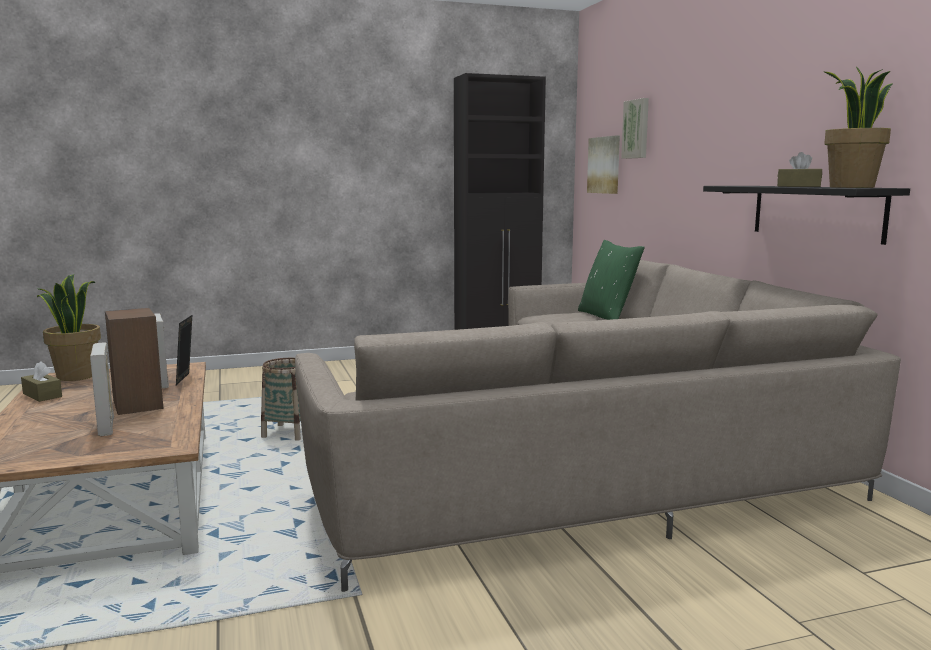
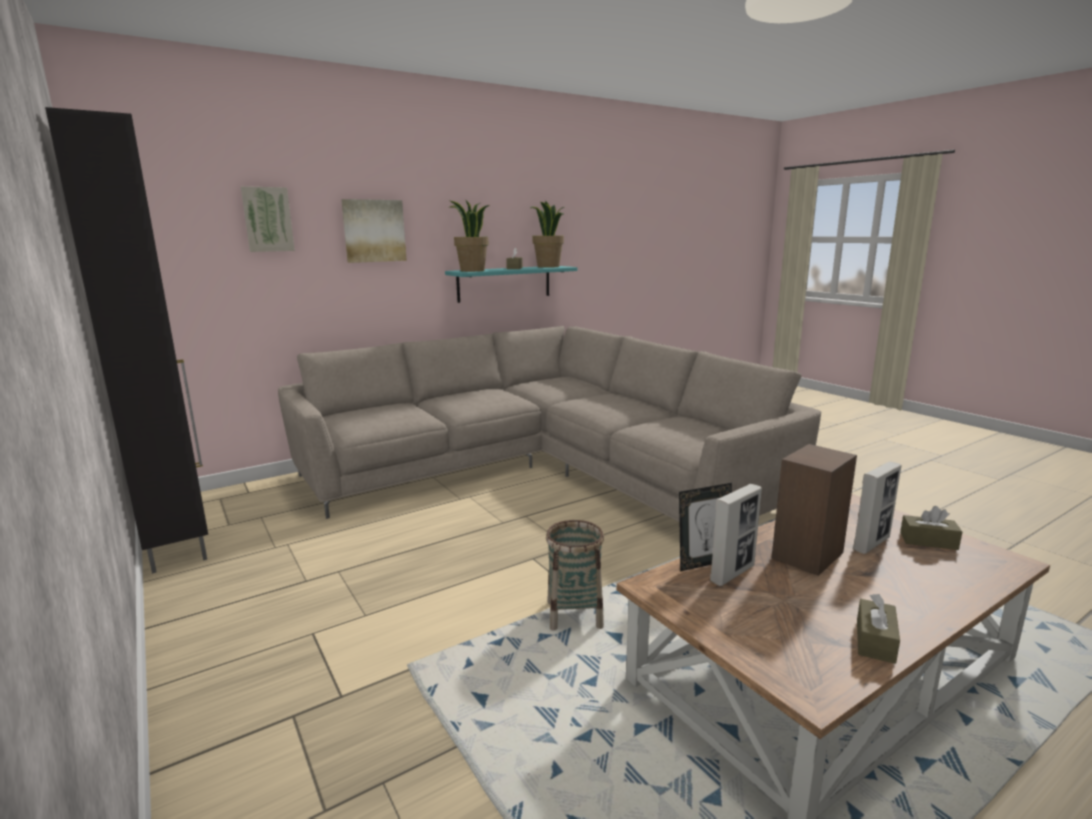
camera: 105 degrees left, 5 degrees up
potted plant [37,274,101,381] -> potted plant moved to [448,199,490,272]
green pillow [578,240,645,320] -> none
picture [587,136,620,194] -> picture moved to [341,199,407,263]
black shelf [703,186,910,245] -> turquoise shelf [445,266,577,303]
none -> brown tissue box [900,506,962,550]

